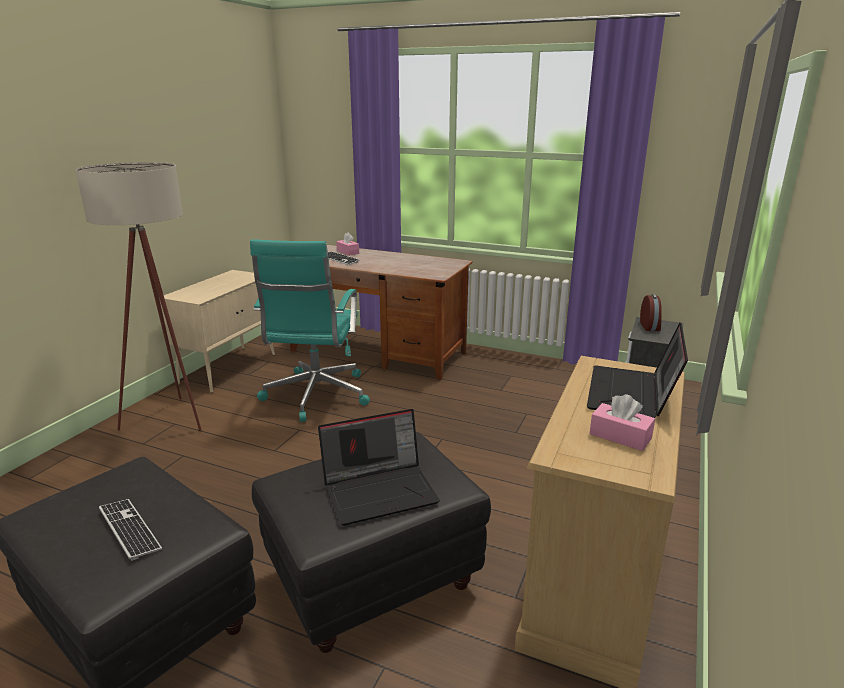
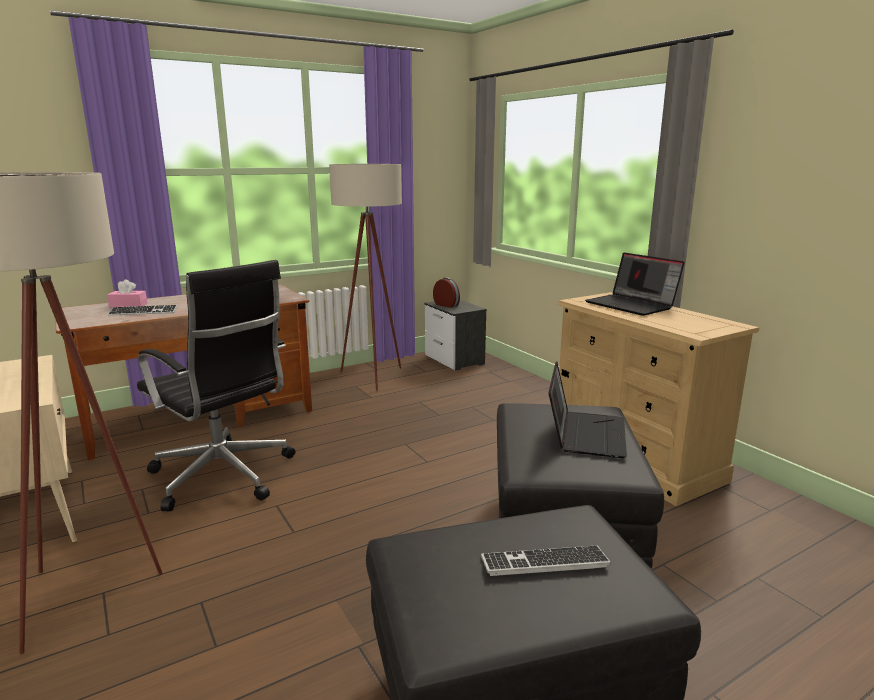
camera: 55 degrees left, 5 degrees down
turquoise office chair [250,239,370,422] -> black office chair [137,260,295,511]
pink tissue box [589,394,655,451] -> none
none -> beige floor lamp [329,164,402,391]

